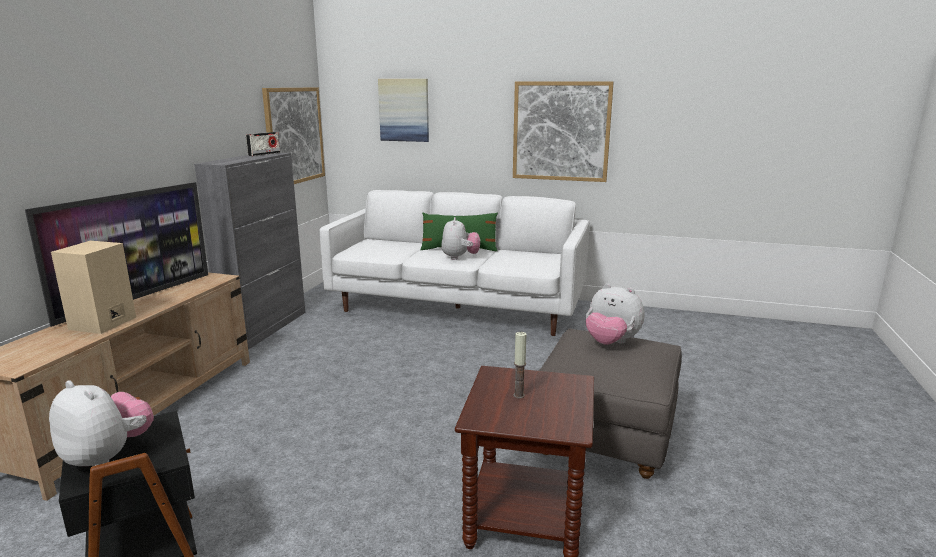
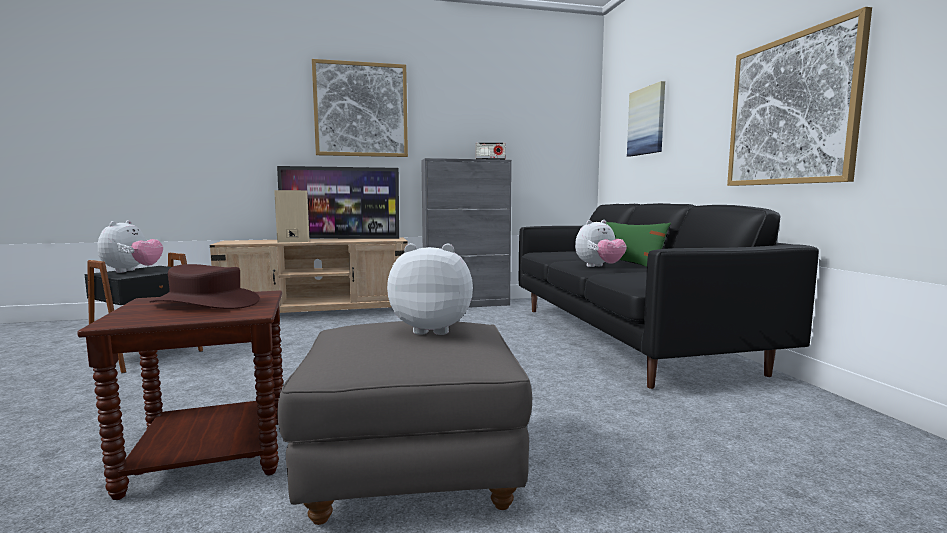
camera: 60 degrees right, 10 degrees down
picture [262,87,325,184] -> picture moved to [312,59,408,157]
white sofa [319,190,590,336] -> black sofa [519,203,819,389]
candle [513,332,526,398] -> brown hat [149,264,260,309]
plush toy [586,283,645,345] -> plush toy turned 90 degrees clockwise [387,243,473,335]

